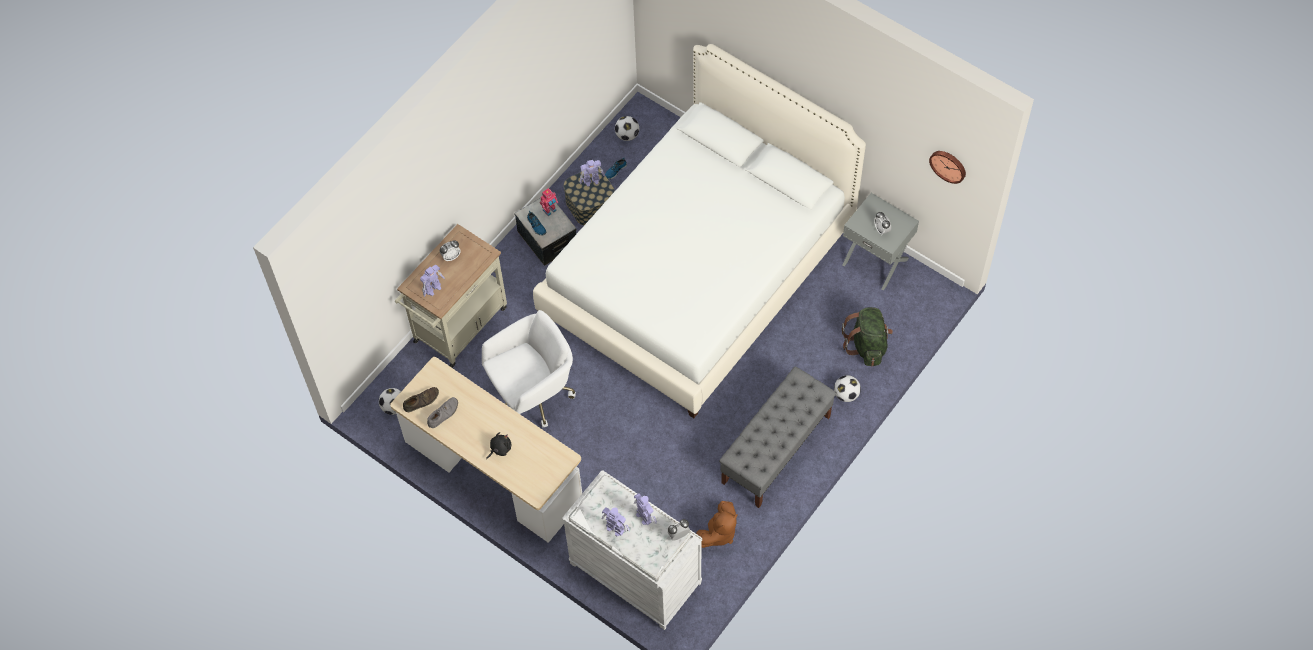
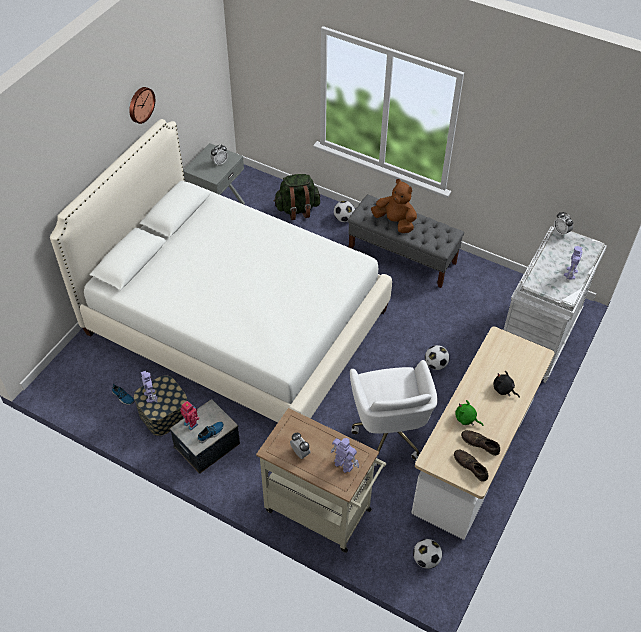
camera: 100 degrees left, 10 degrees down
grey shoe [427,397,458,428] -> brown shoe [461,430,500,456]
white office chair [482,310,576,427] -> white office chair turned 150 degrees counterclockwise [350,360,438,466]
football [615,116,639,141] -> football moved to [425,345,450,370]
toy robot [634,493,657,525] -> none
brown plush toy [696,501,738,548] -> brown plush toy moved to [371,179,417,233]
wall clock [929,151,966,184] -> wall clock moved to [129,87,155,124]
none -> green plush toy [455,400,484,426]

